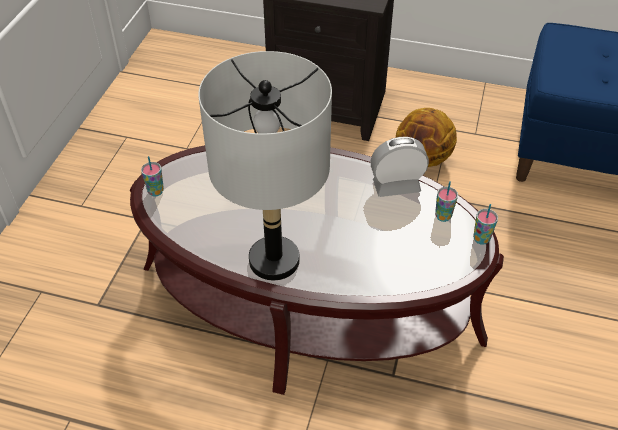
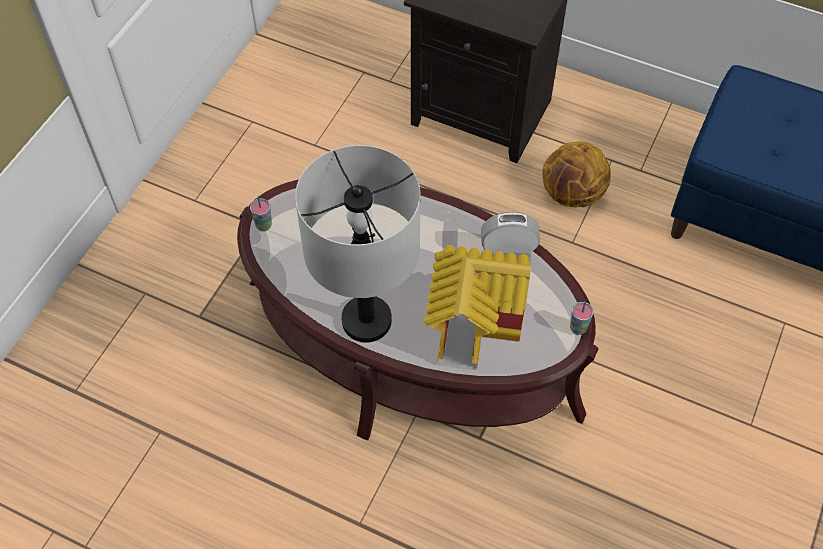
camera: 10 degrees right, 10 degrees up
cup [435,181,458,222] -> none
none -> toy house [424,245,531,370]

